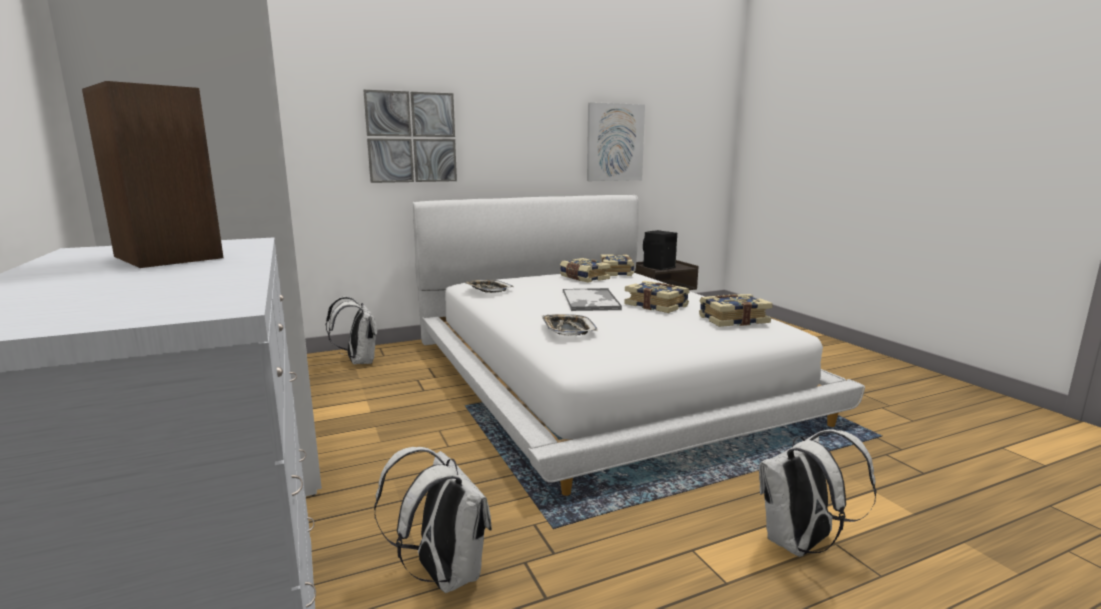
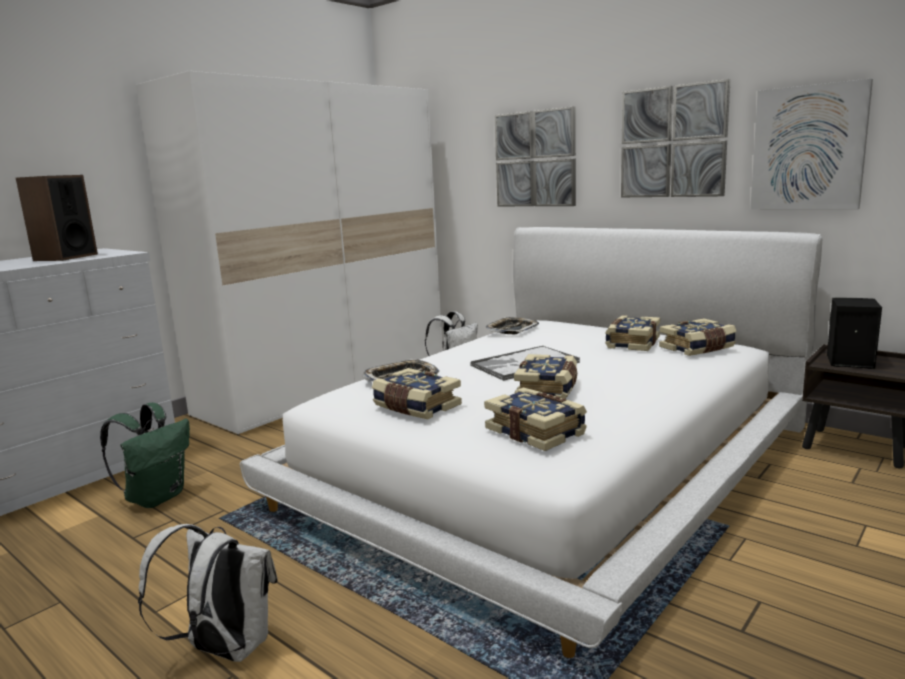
camera: 65 degrees right, 0 degrees up
white backpack [374,447,492,593] -> green backpack [100,403,190,508]
none -> book [372,368,462,419]
none -> picture [621,79,731,197]

